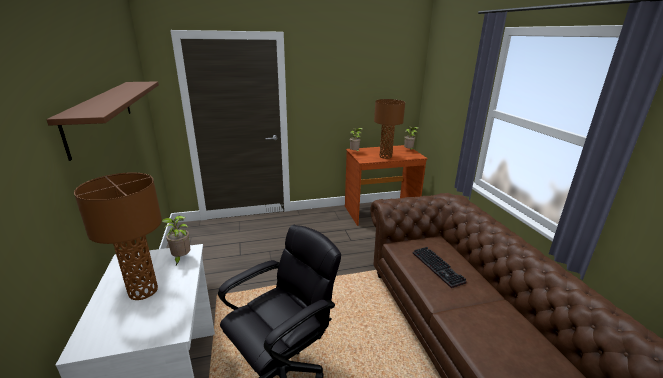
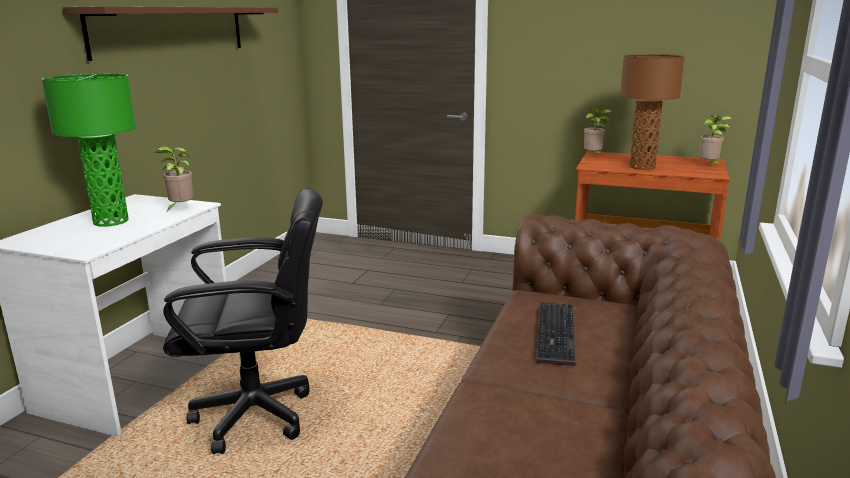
camera: 35 degrees right, 5 degrees down
brown table lamp [74,172,162,300] -> green table lamp [41,73,136,227]

